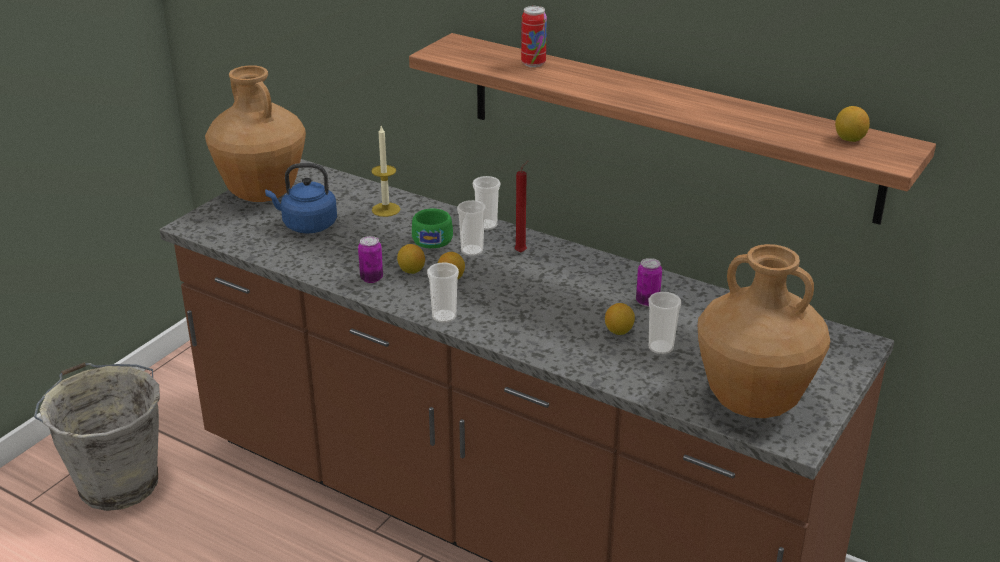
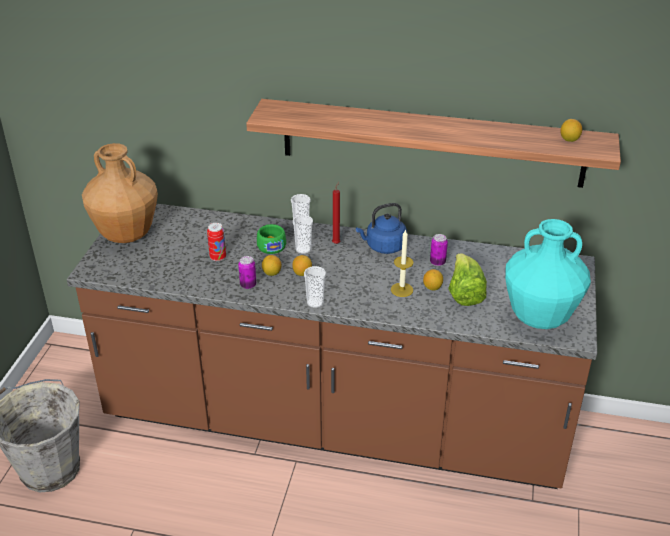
camera: 20 degrees left, 5 degrees up
blue kettle [265,163,337,233] -> blue kettle moved to [356,203,407,254]
candle [371,126,400,217] -> candle moved to [391,229,413,297]
can [521,6,547,67] -> can moved to [207,223,226,261]
cup [649,292,681,355] -> lettuce [448,253,487,306]
brown vase [698,244,830,418] -> turquoise vase [505,219,591,329]

